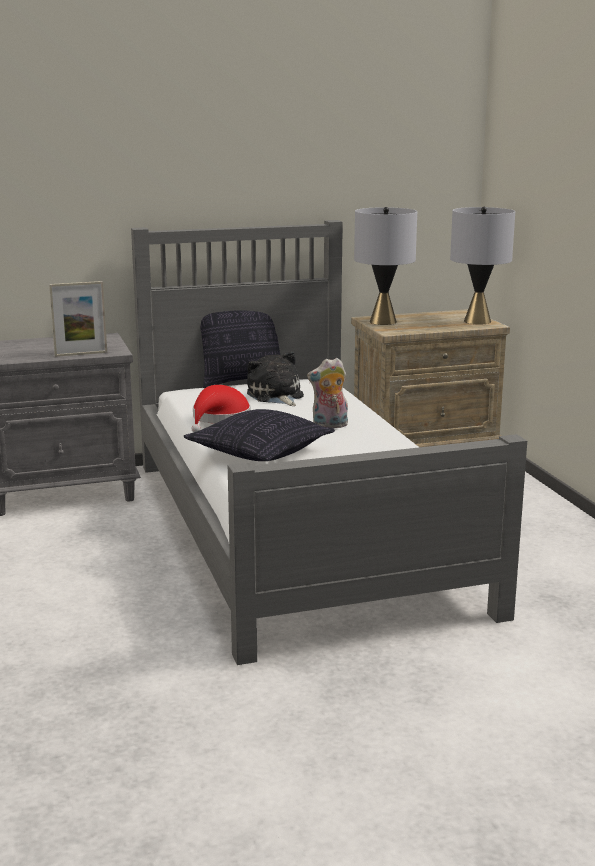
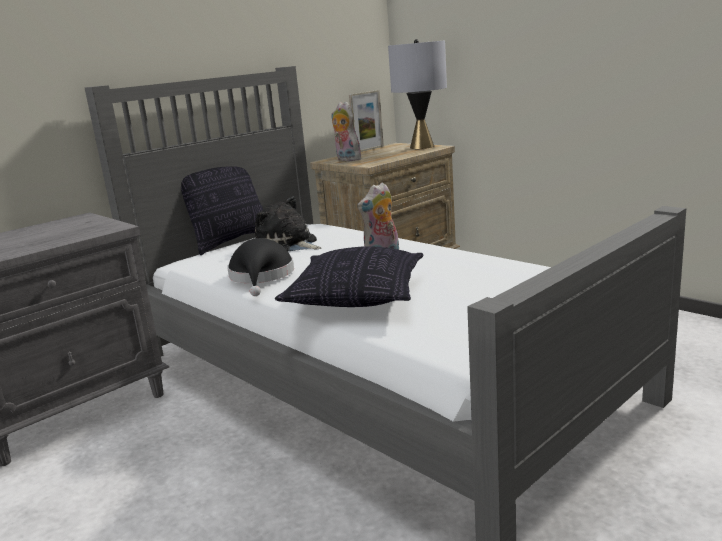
camera: 25 degrees left, 0 degrees up
picture frame [49,281,107,357] -> picture frame moved to [349,90,384,152]
red hat [191,385,251,432] -> black hat [227,238,294,296]
grey table lamp [354,207,417,325] -> plush toy [331,102,361,161]

